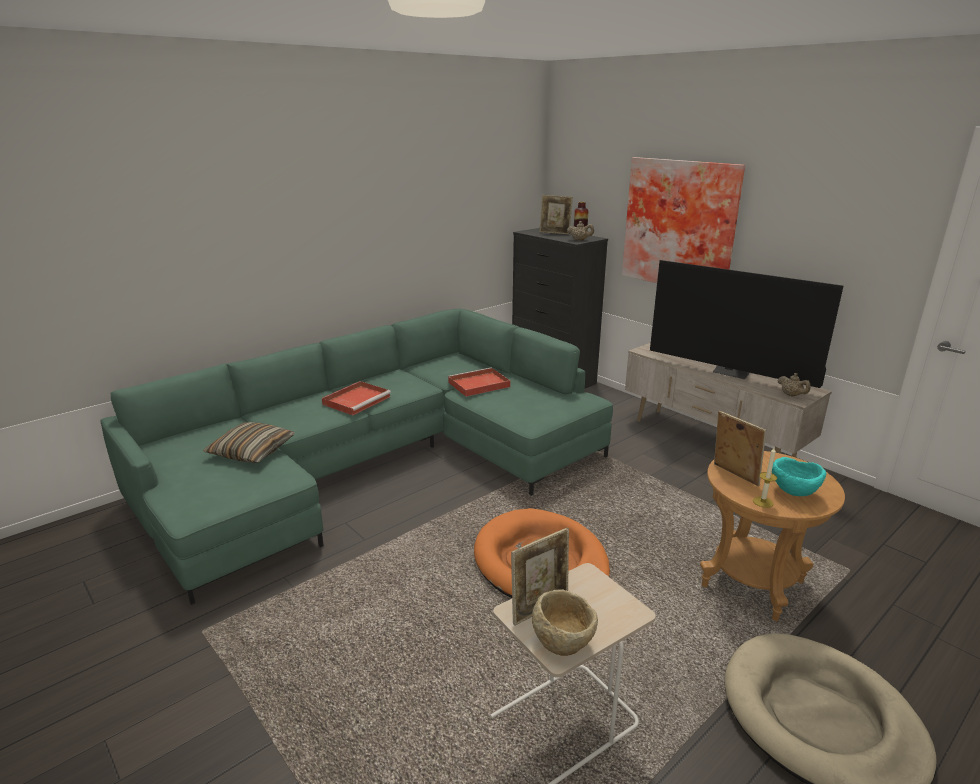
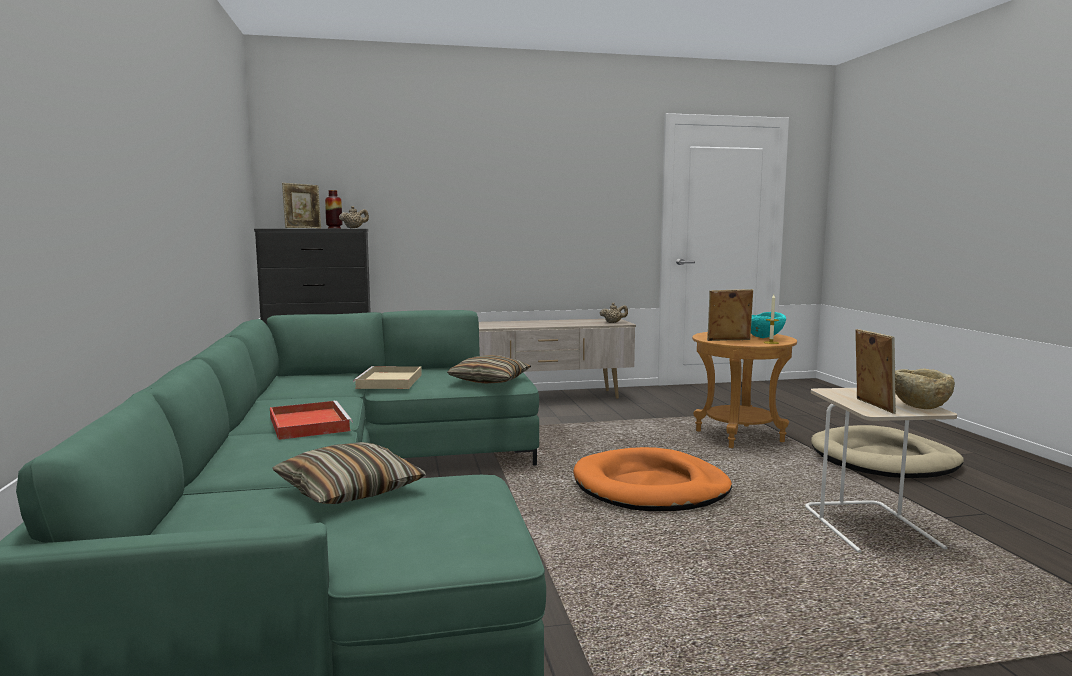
camera: 60 degrees left, 15 degrees down
red tray [448,368,511,397] -> beige tray [353,366,422,389]
picture [622,157,745,283] -> none
television [650,260,843,388] -> none
none -> pillow [447,355,531,384]

